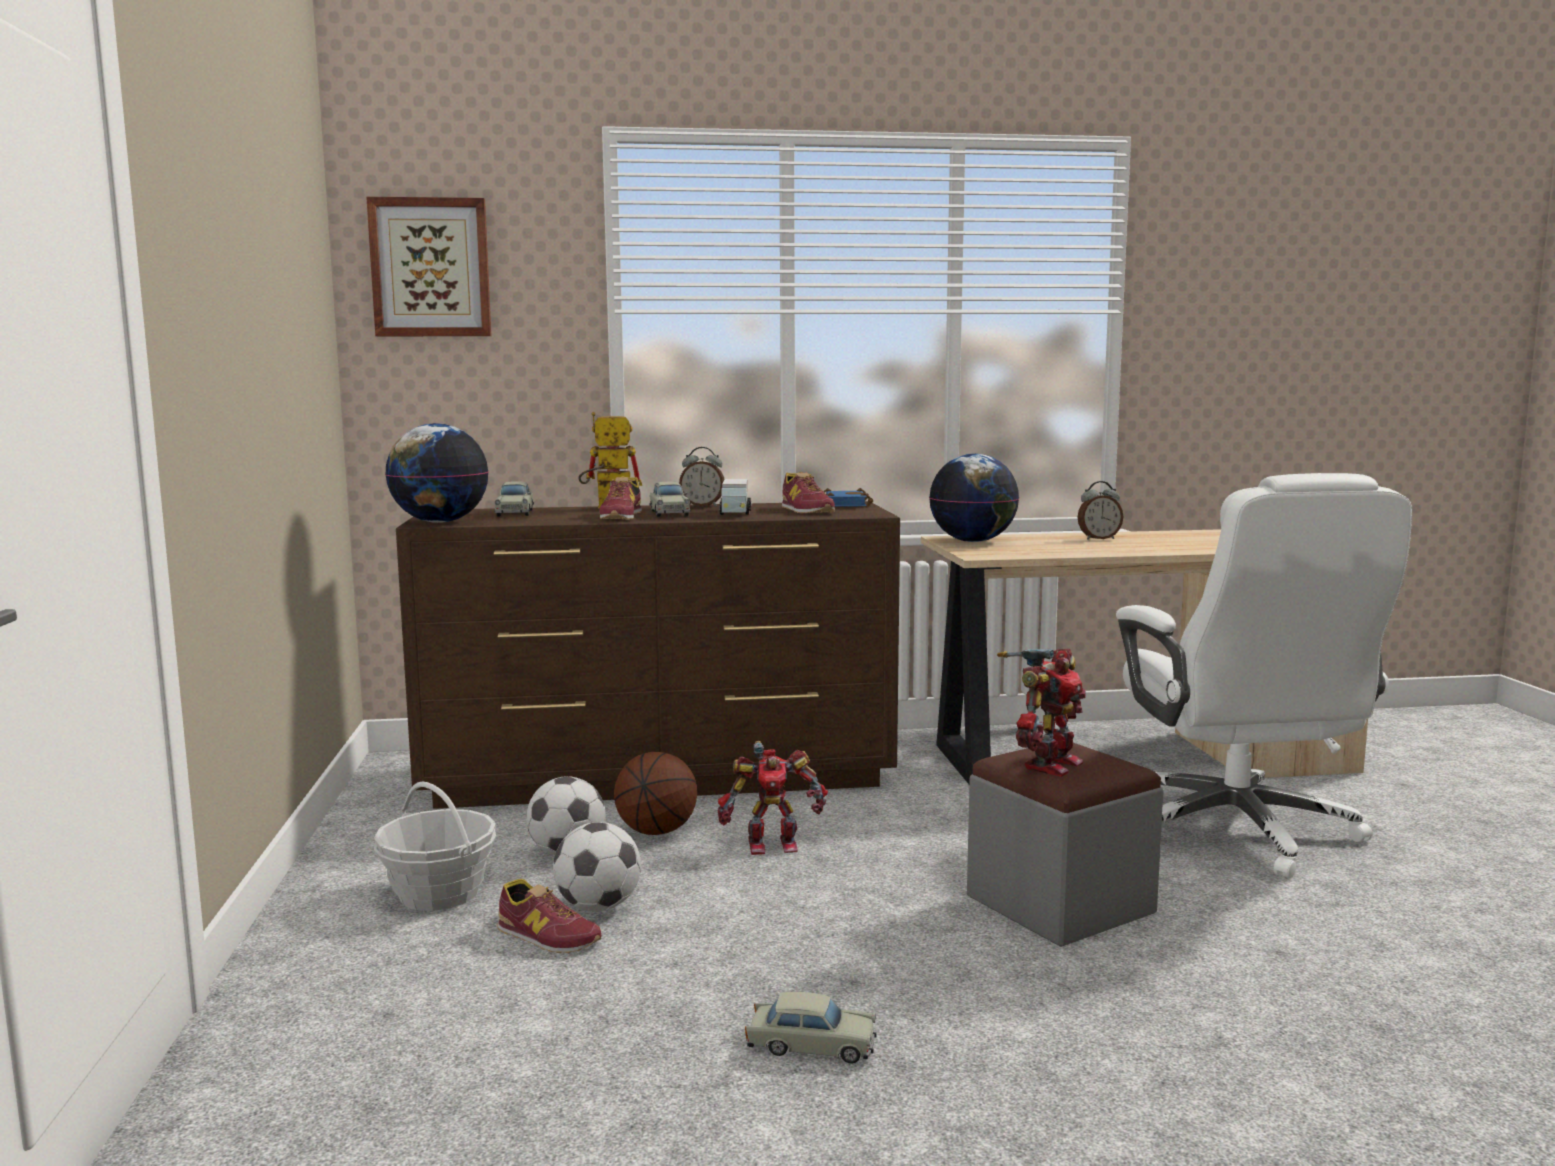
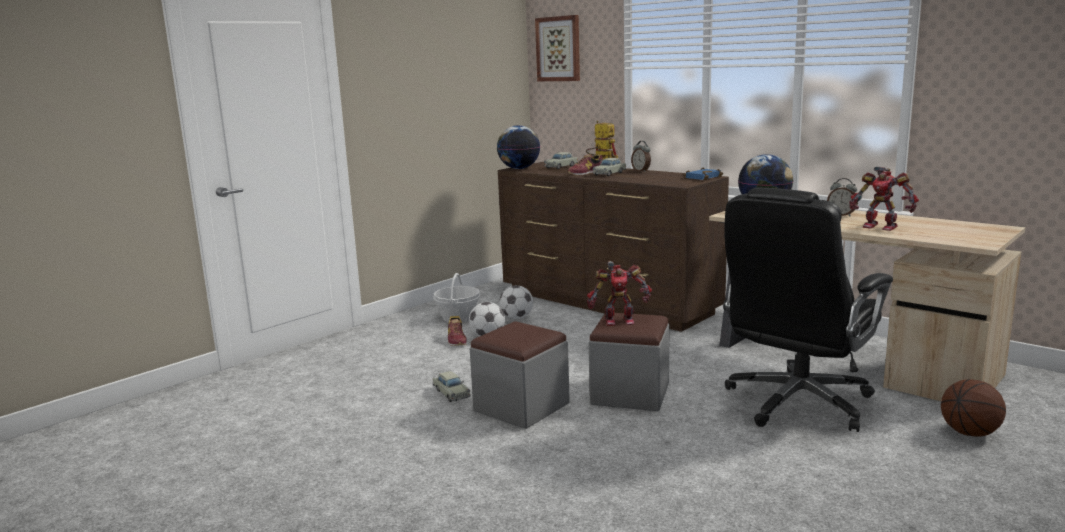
camera: 50 degrees right, 5 degrees up
basketball [614,752,697,835] -> basketball moved to [941,379,1006,437]
toy robot [718,741,828,855] -> toy robot moved to [850,167,919,231]
toy truck [719,479,751,515] -> none
shoe [782,472,835,513] -> none
white office chair [1116,473,1412,879] -> black office chair [723,188,893,432]
none -> grey ottoman [470,322,570,429]

